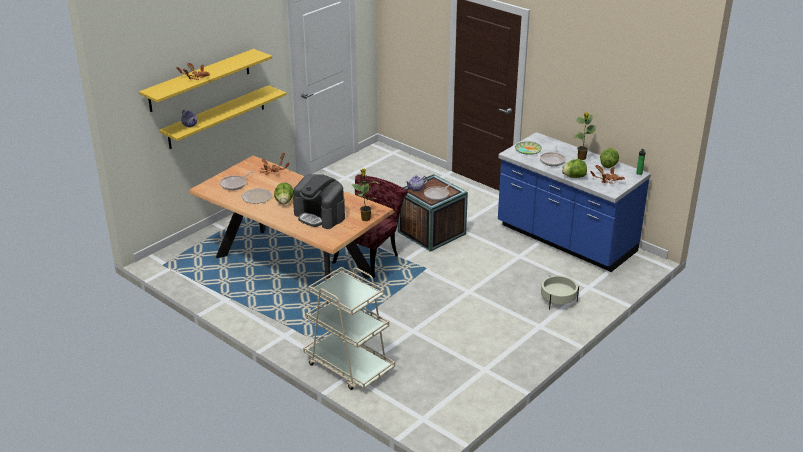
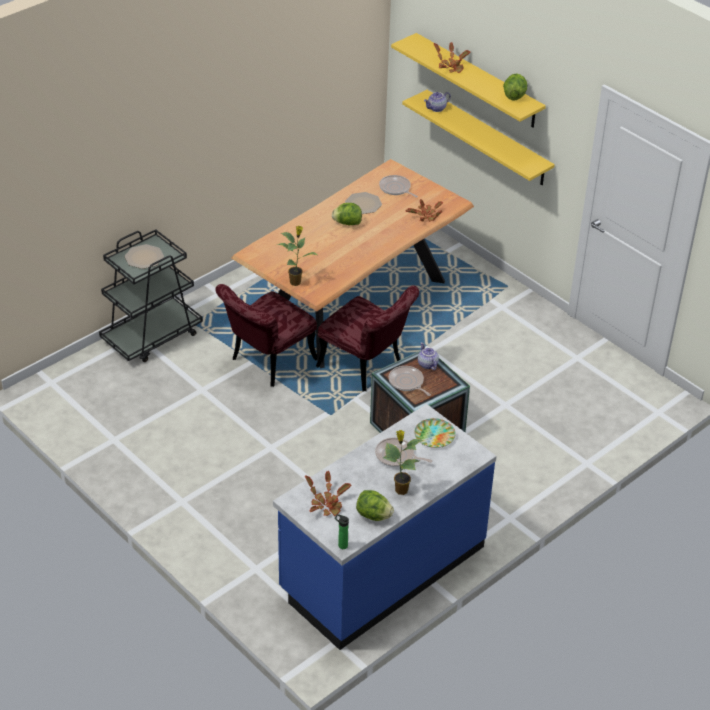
camera: 95 degrees right, 10 degrees up
coffee machine [293,174,345,229] -> none
beige cart [303,267,395,390] -> black cart [99,229,203,362]
beige planter [541,275,579,310] -> none
lettuce [562,159,587,178] -> lettuce moved to [503,73,528,101]
none -> plate [125,244,164,269]
none -> red chair [215,284,317,387]

